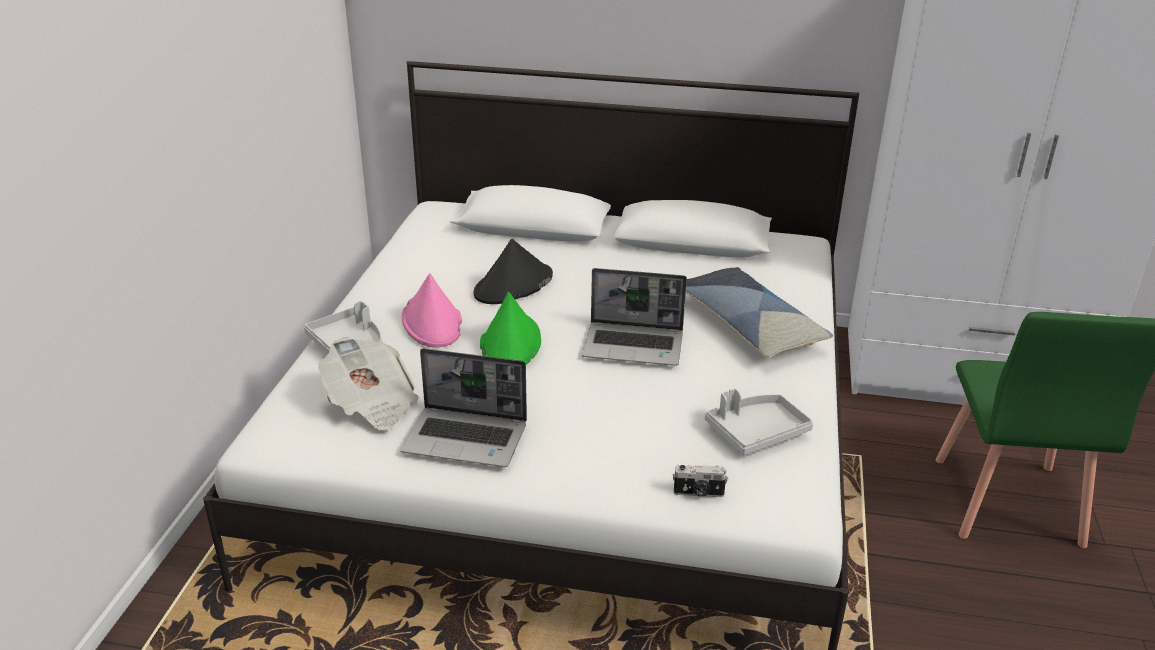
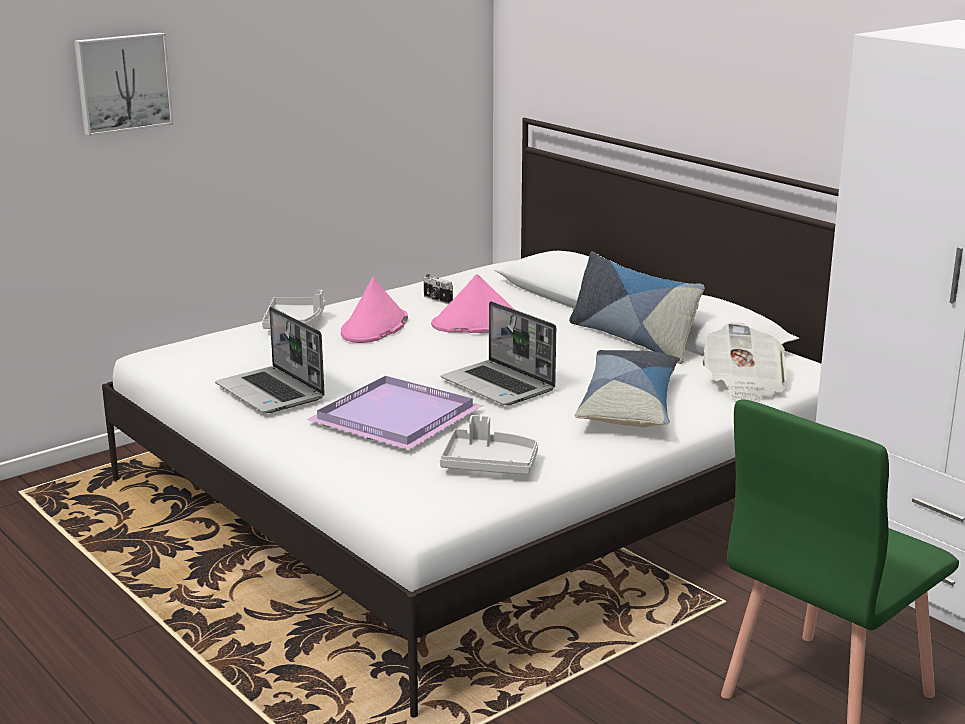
camera: 40 degrees right, 10 degrees down
newspaper [318,337,419,431] -> newspaper moved to [702,322,787,401]
black hat [474,239,553,304] -> pink hat [431,274,515,333]
green hat [480,292,541,365] -> none
camera [673,465,728,497] -> camera moved to [424,274,453,304]
none -> picture [74,33,173,136]
none -> purple tray [306,376,483,450]
none -> pillow [569,251,704,364]

